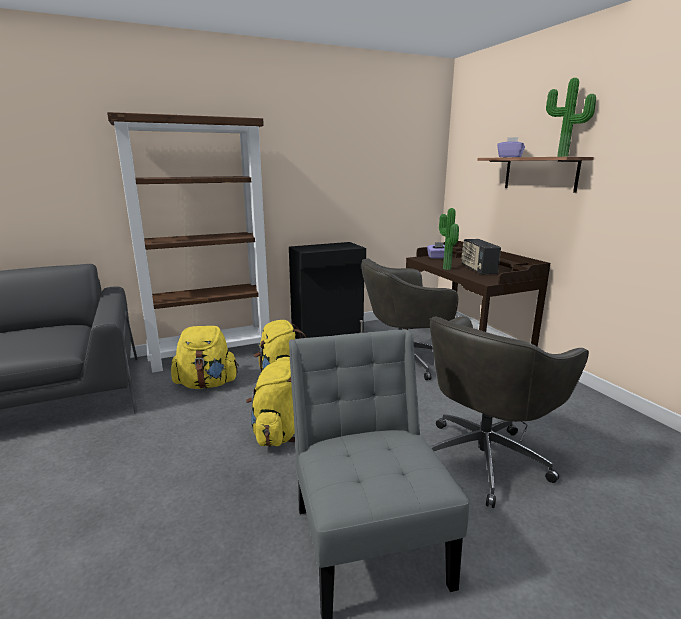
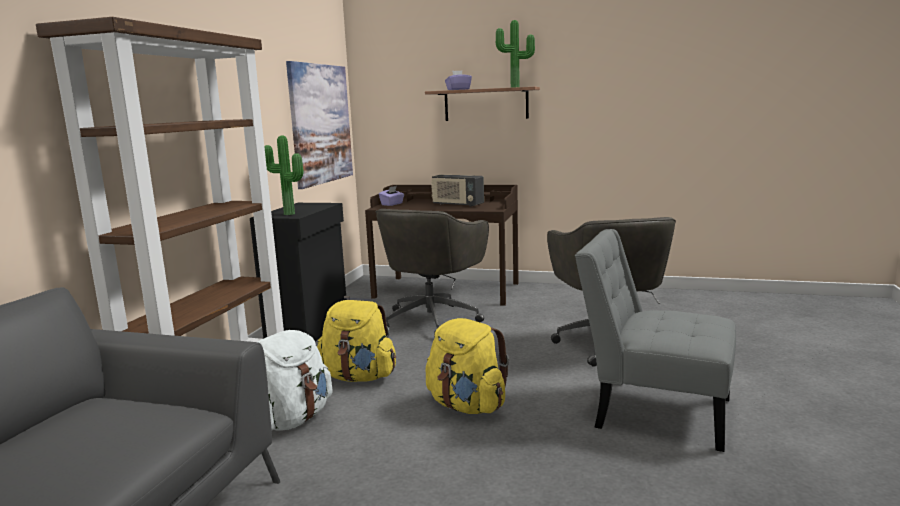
camera: 50 degrees left, 5 degrees down
yellow backpack [171,326,239,389] -> white backpack [258,330,333,430]
potted plant [439,208,459,270] -> potted plant moved to [264,135,303,215]
none -> picture [286,61,353,189]

